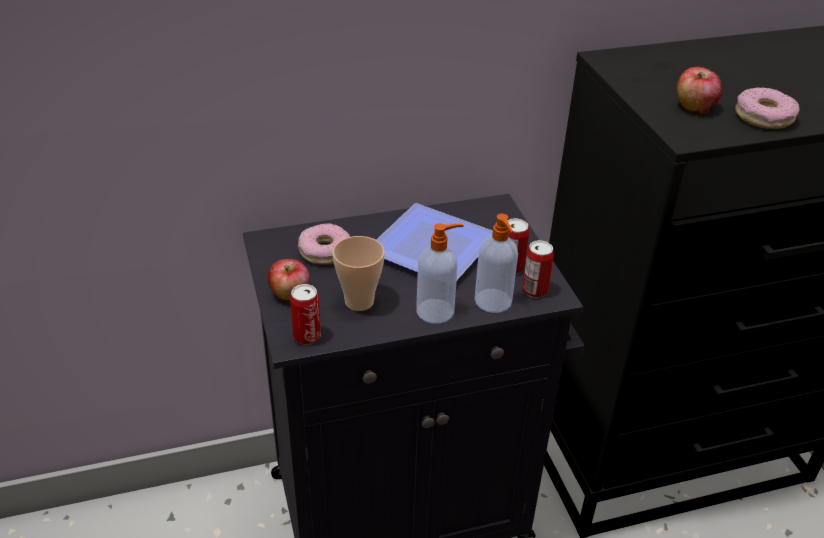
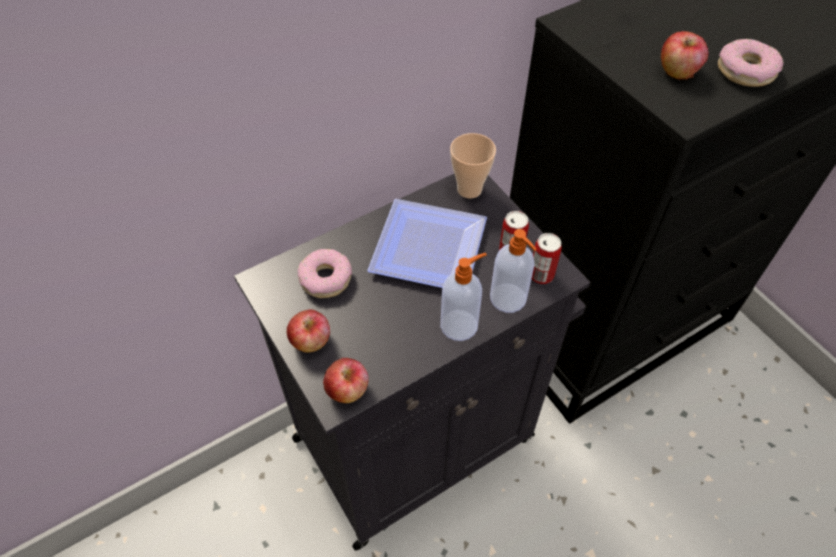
camera: 15 degrees left, 15 degrees up
can [290,284,321,345] -> apple [323,358,369,403]
cup [332,236,385,311] -> cup moved to [450,133,496,198]

